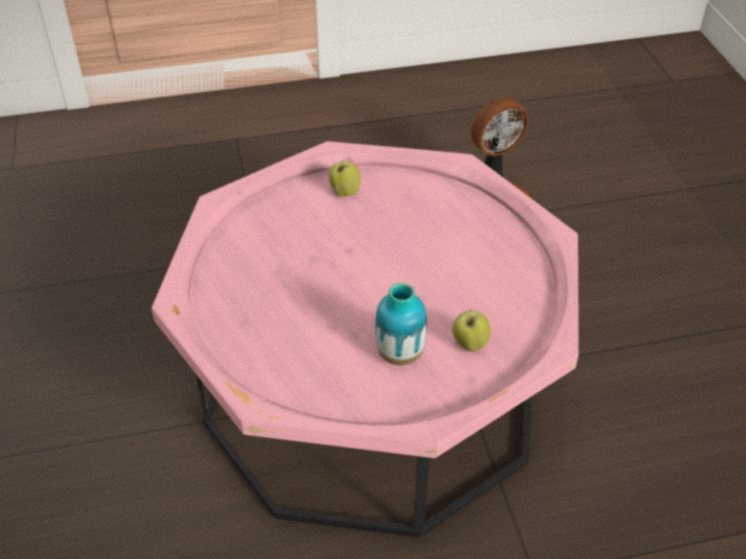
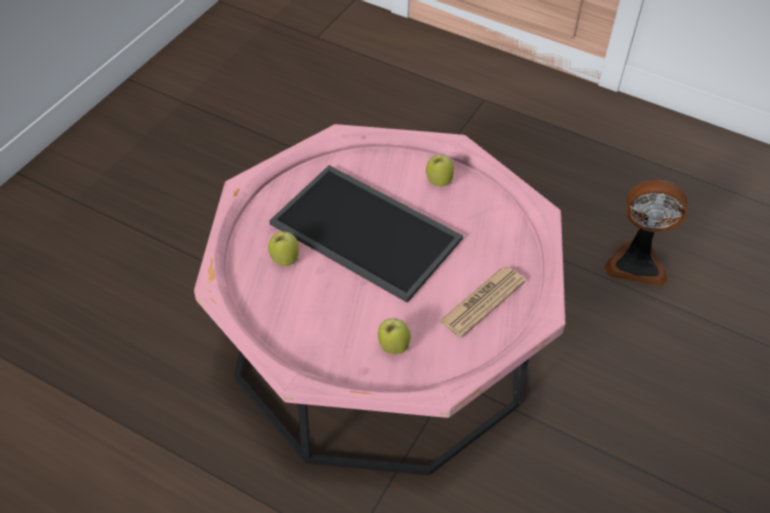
camera: 40 degrees right, 5 degrees up
vase [375,283,427,365] -> none
none -> apple [268,231,299,266]
none -> tray [269,165,463,303]
none -> newspaper [439,267,526,338]

